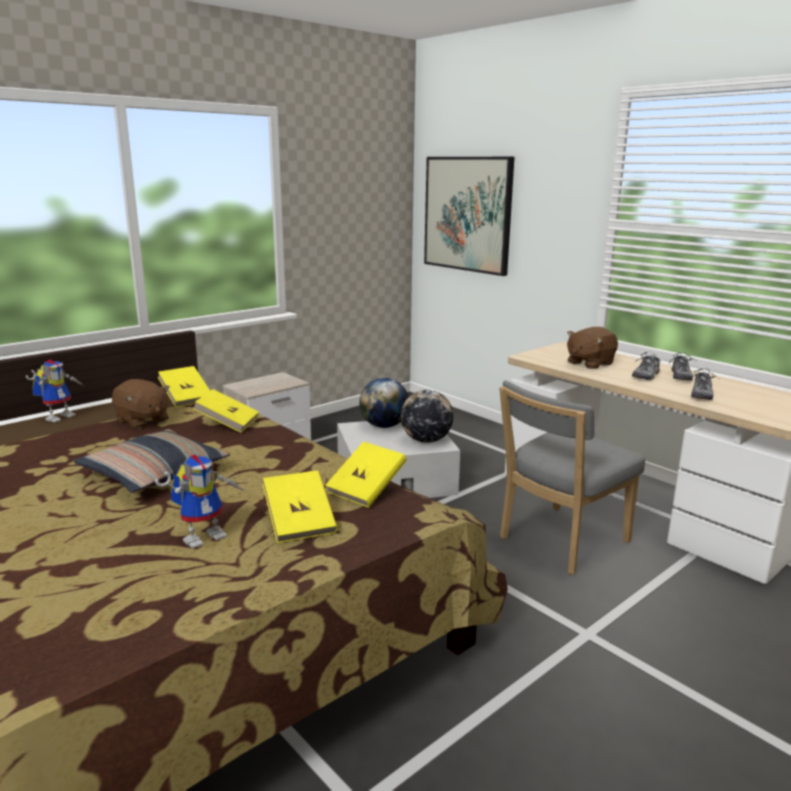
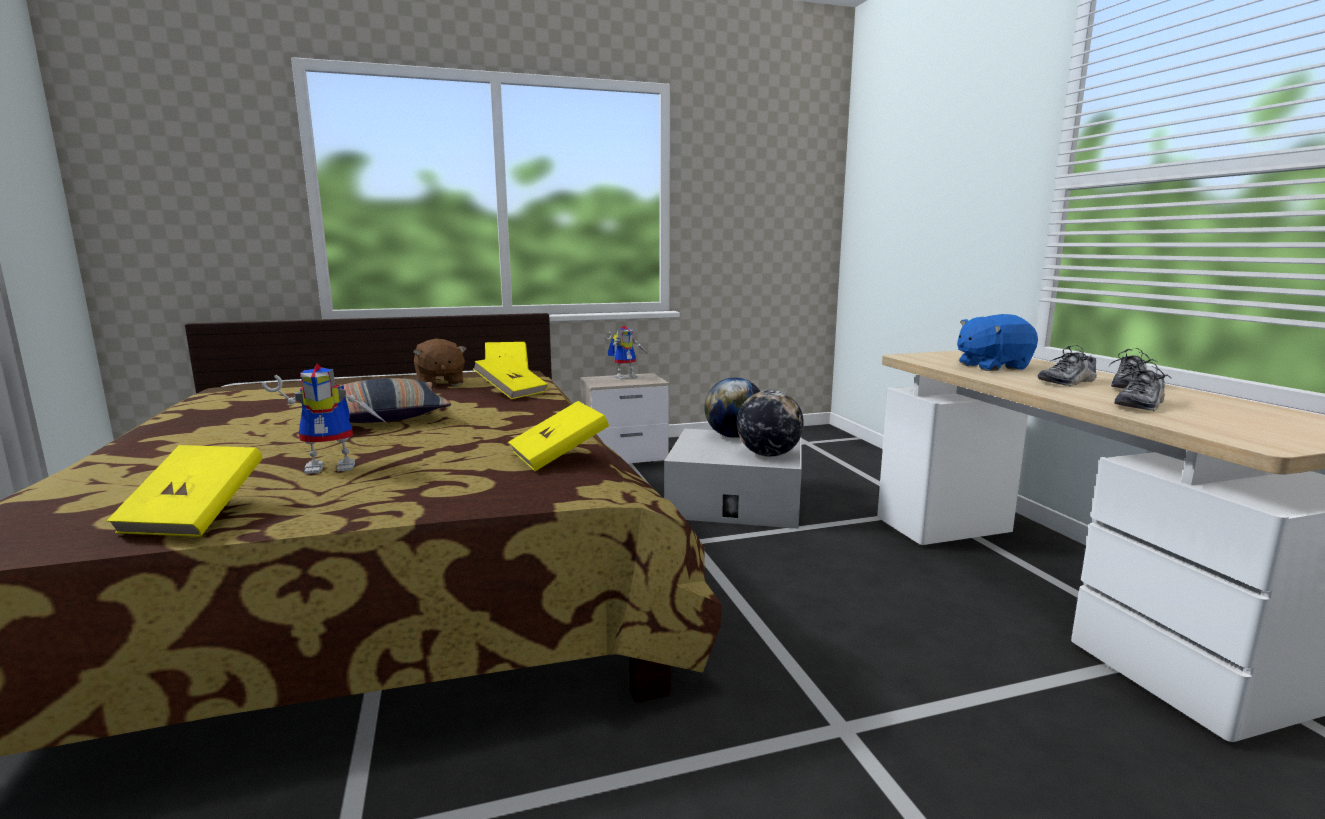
camera: 25 degrees right, 5 degrees down
toy robot [26,360,84,423] -> toy robot moved to [604,326,648,379]
yellow book [263,470,338,543] -> yellow book moved to [106,445,262,537]
picture [424,157,515,276] -> none
grey chair [499,380,645,575] -> none
brown plush toy [567,327,618,369] -> blue plush toy [957,314,1038,371]

